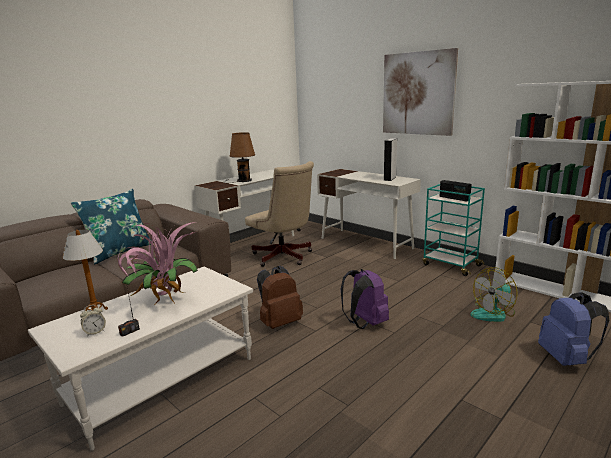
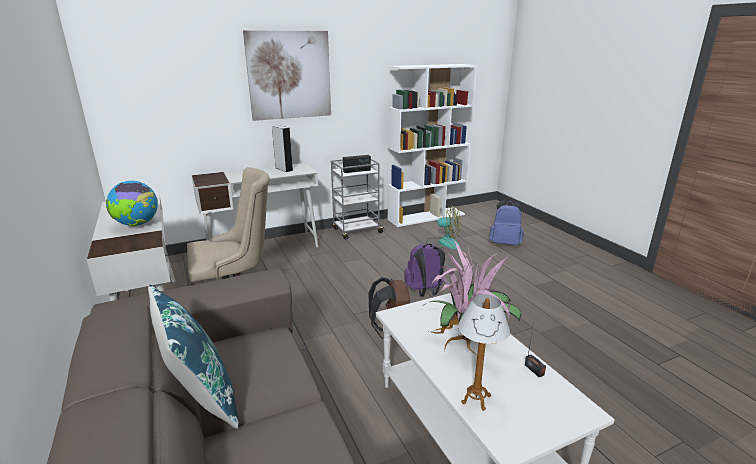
camera: 70 degrees left, 5 degrees up
alarm clock [80,305,106,336] -> none
brown table lamp [224,132,255,183] -> globe [106,181,158,226]
turquoise cart [422,184,485,276] -> grey cart [331,159,385,240]
fan [470,267,518,322] -> fan turned 60 degrees counterclockwise [426,205,461,249]

